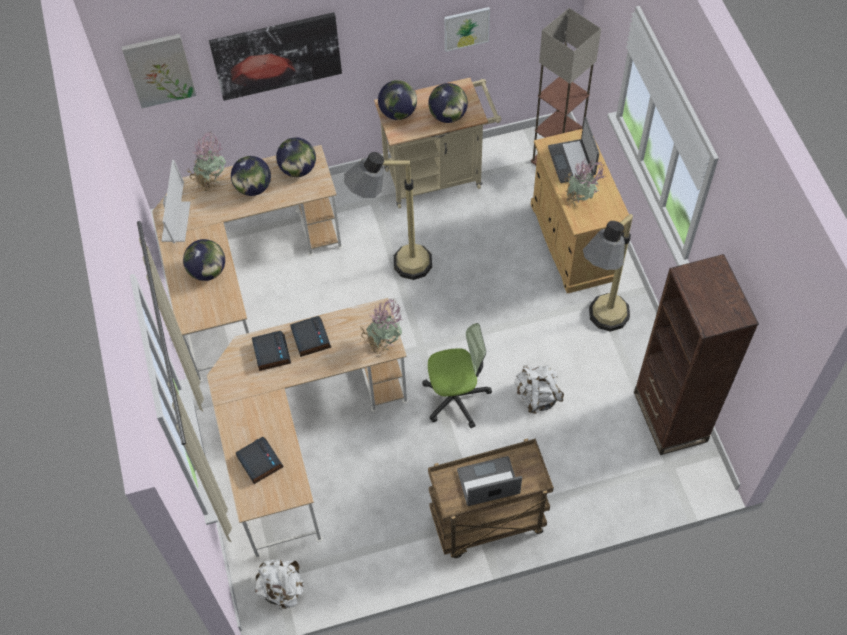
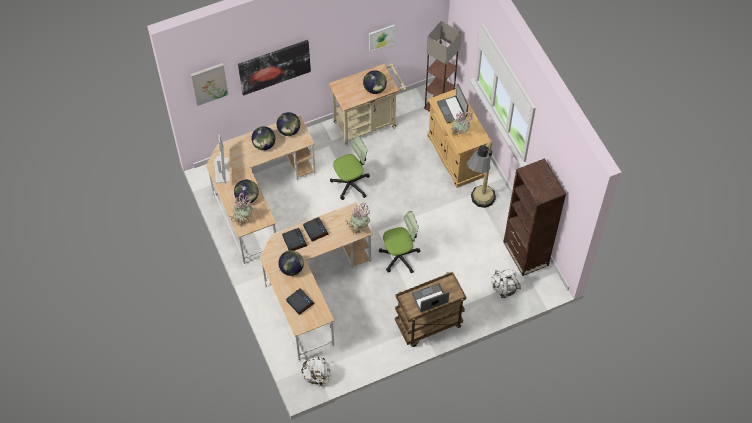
camera: 10 degrees left, 0 degrees up
potted plant [187,131,226,191] -> potted plant moved to [230,192,253,226]
floor lamp [344,152,432,280] -> office chair [330,136,370,200]
globe [378,80,417,120] -> globe moved to [278,250,304,276]
white backpack [514,365,564,414] -> white backpack moved to [491,269,521,298]

